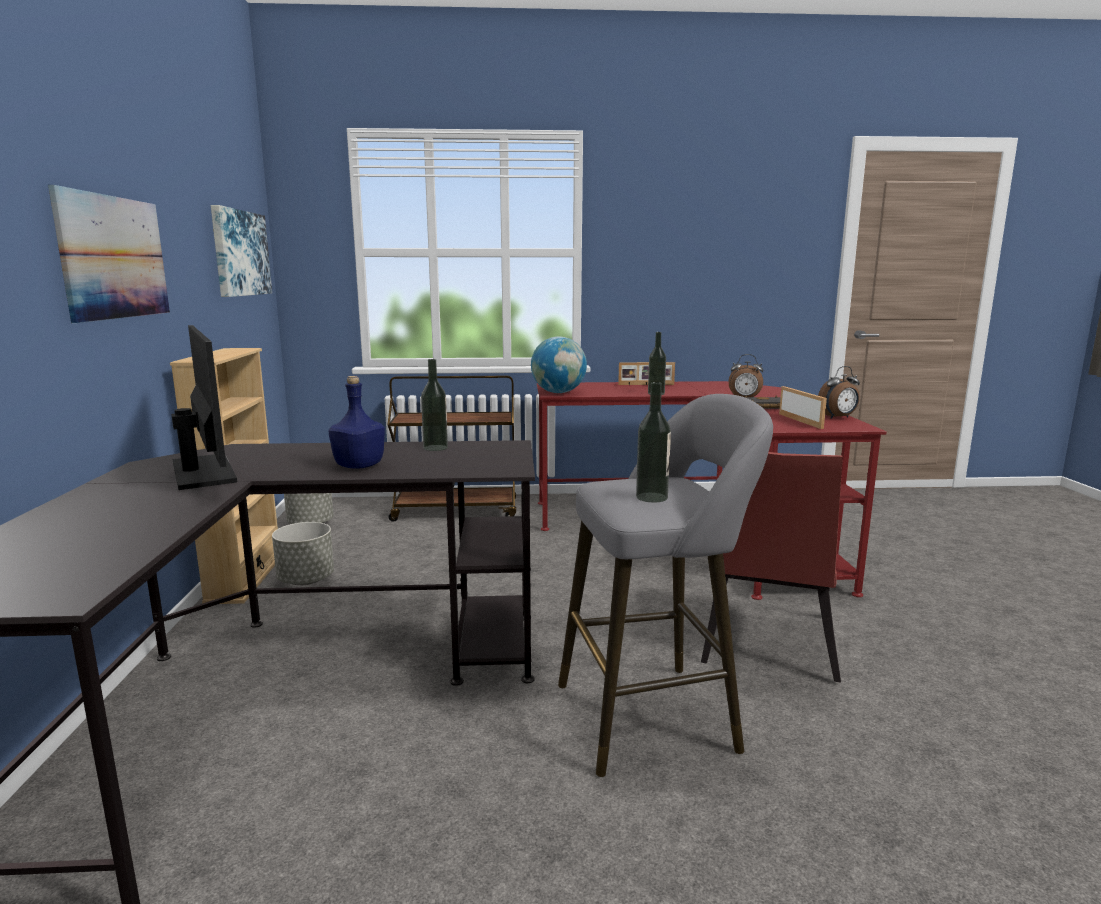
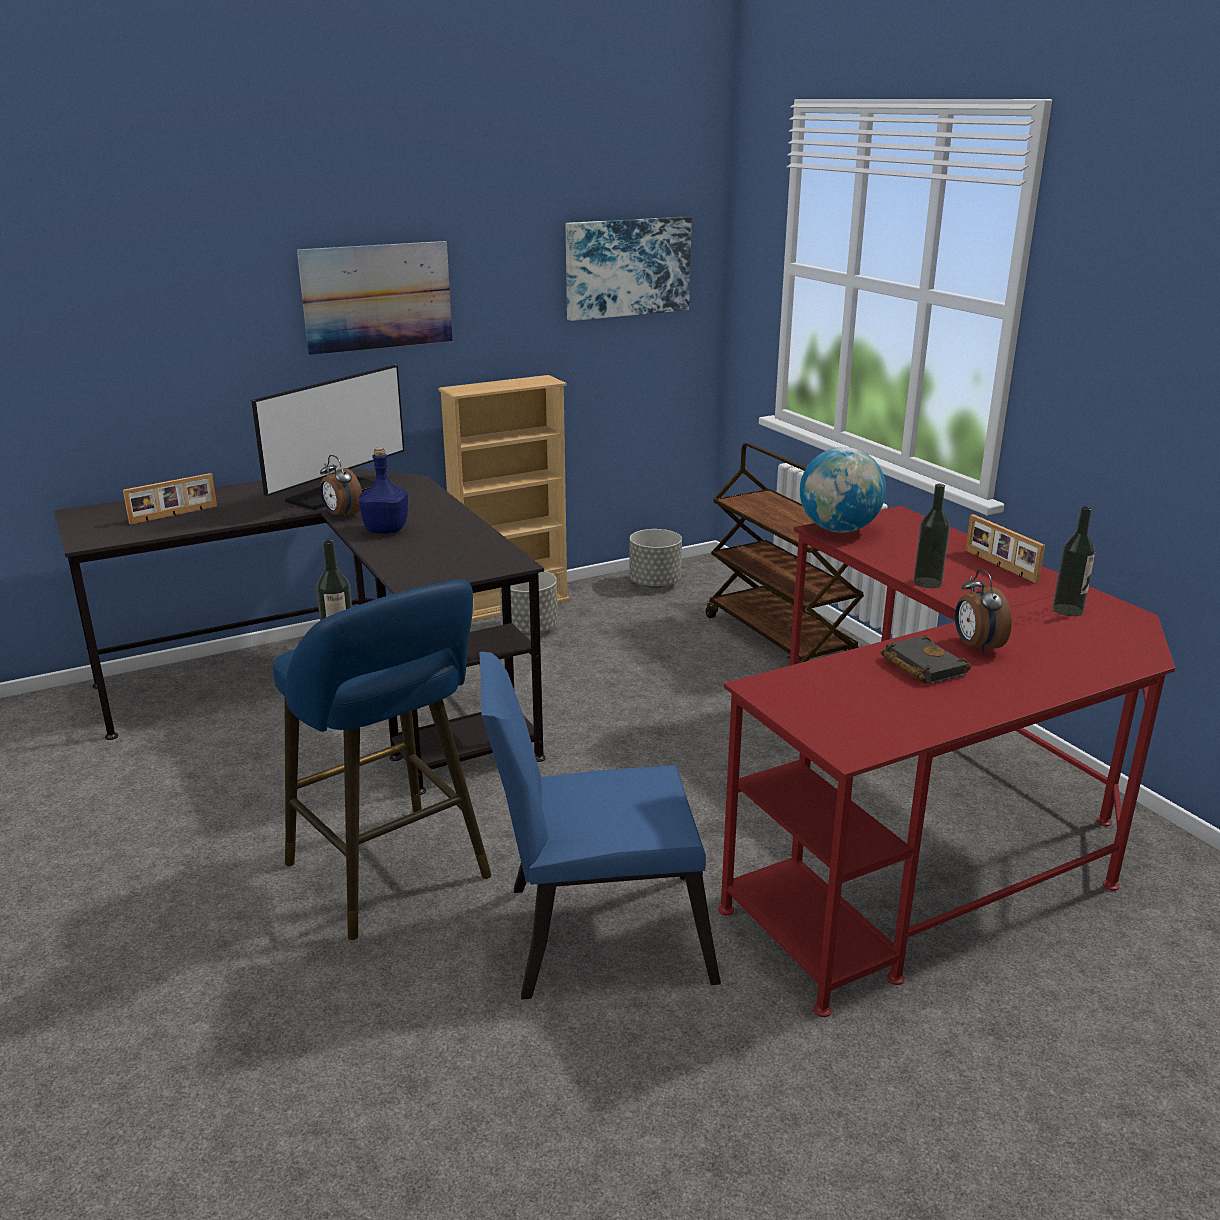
camera: 65 degrees right, 10 degrees up
bottle [421,359,448,451] -> bottle moved to [1052,506,1095,616]
grey stool [558,394,773,777] -> blue stool [273,579,491,940]
red chair [701,452,843,683] -> blue chair [479,652,721,999]
picture frame [779,386,827,429] -> picture frame moved to [123,473,217,524]
alarm clock [818,366,860,419] -> alarm clock moved to [320,455,362,519]

